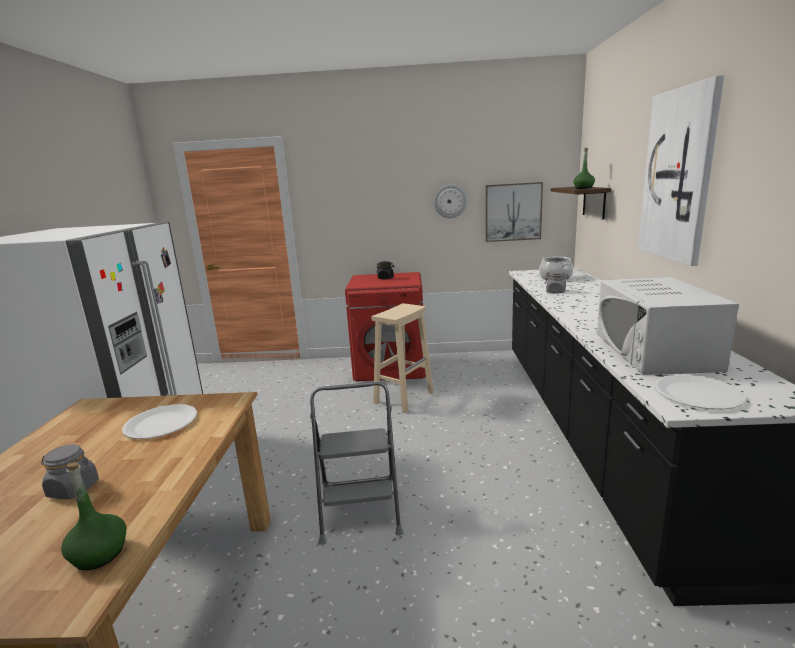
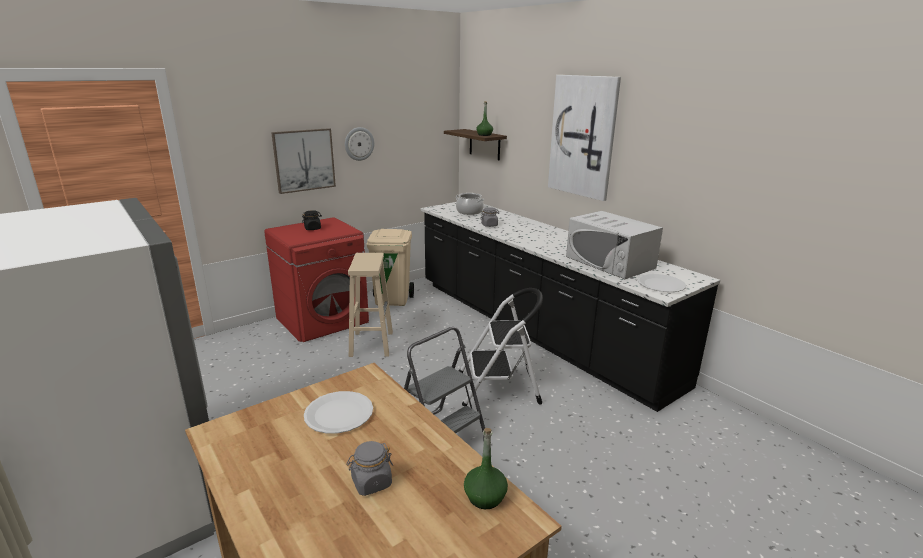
camera: 40 degrees left, 5 degrees up
picture [485,182,543,242] -> picture moved to [271,128,336,194]
none -> beige trash can [366,229,414,306]
none -> step ladder [459,288,543,406]

